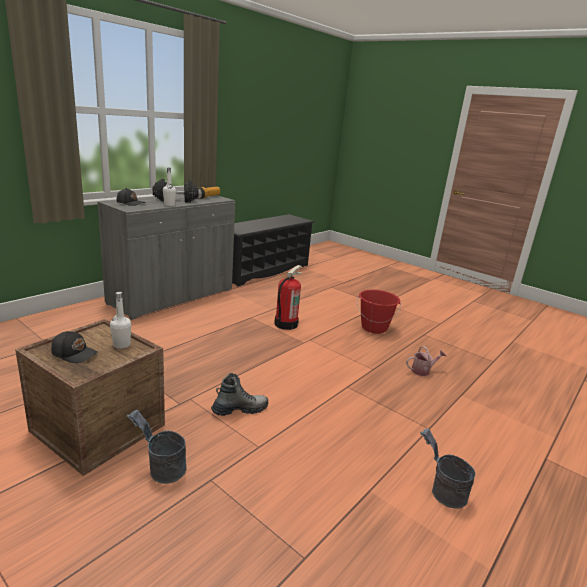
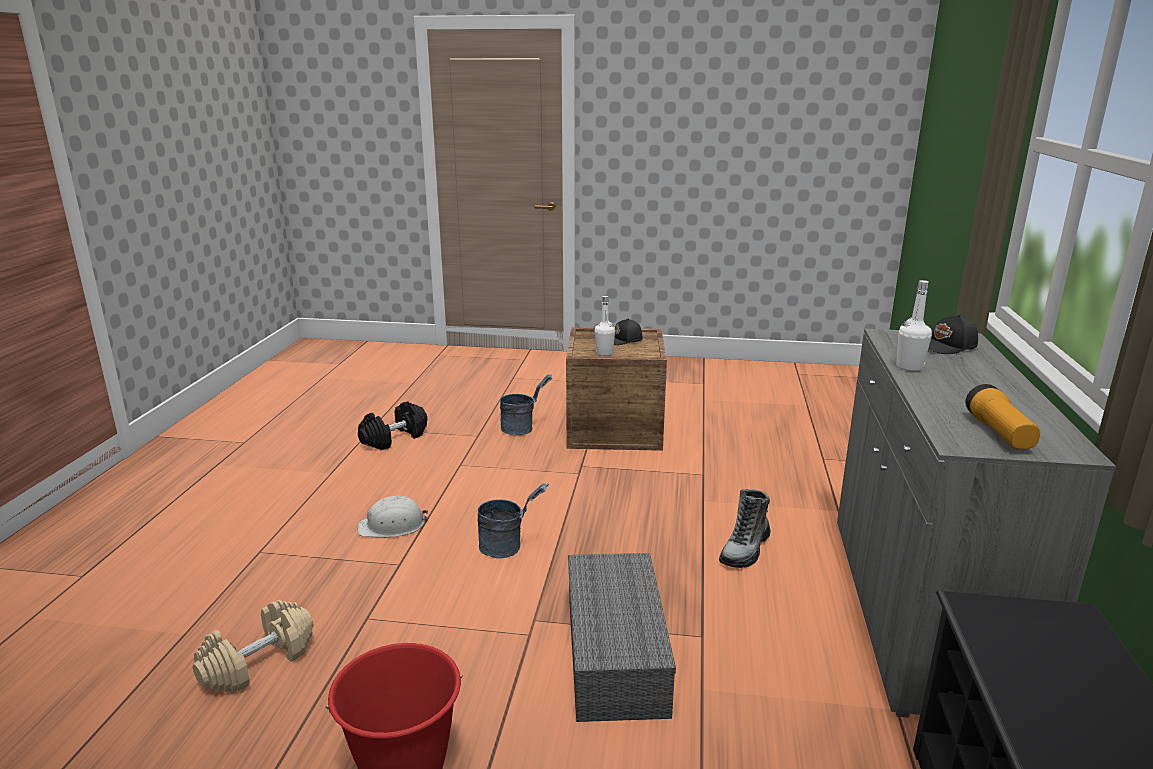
camera: 150 degrees right, 0 degrees up
black dumbbell [153,179,198,202] -> black dumbbell moved to [358,401,427,450]
boot [211,373,268,416] -> boot moved to [719,489,771,568]
fire extinguisher [274,265,302,330] -> grey storage box [568,553,676,722]
watering can [406,346,446,376] -> beige dumbbell [193,600,313,694]
grey bucket [420,428,476,508] -> grey bucket moved to [477,483,549,559]
none -> white hard hat [357,496,428,538]

